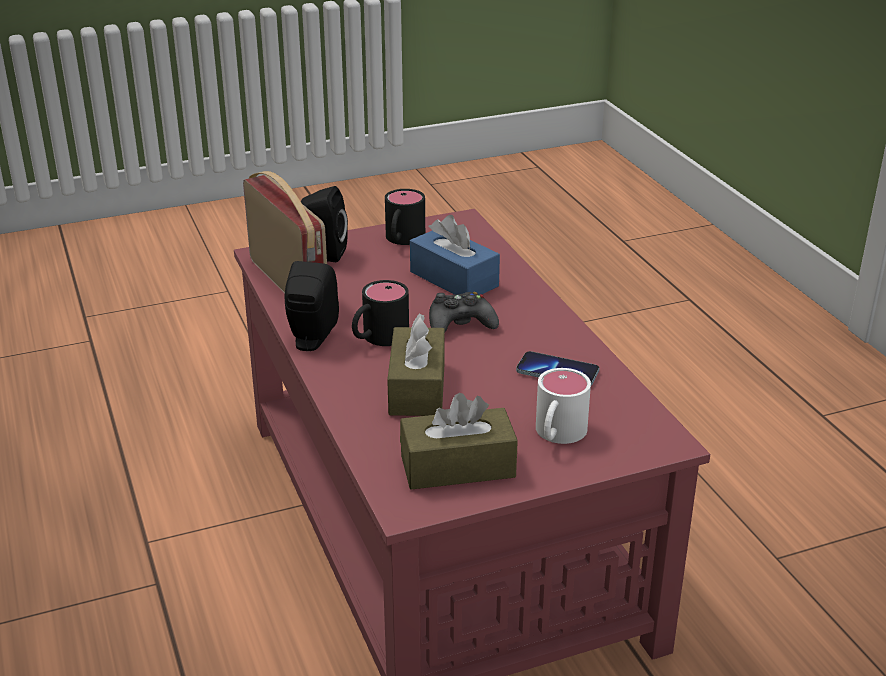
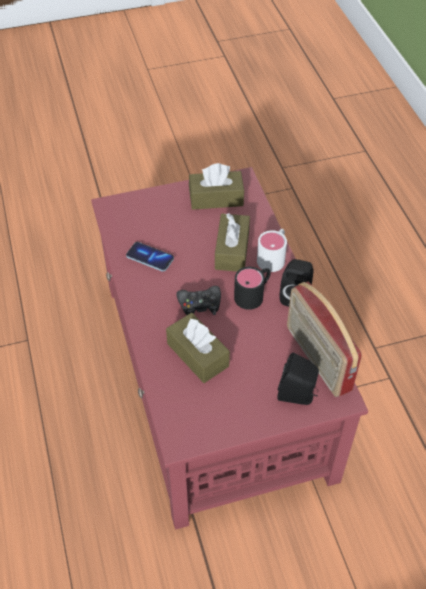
camera: 175 degrees left, 20 degrees up
black mug [385,189,425,245] -> none
blue tissue box [410,215,500,295] -> brown tissue box [166,313,230,383]
white mug [536,368,591,444] -> white mug moved to [257,229,287,272]

